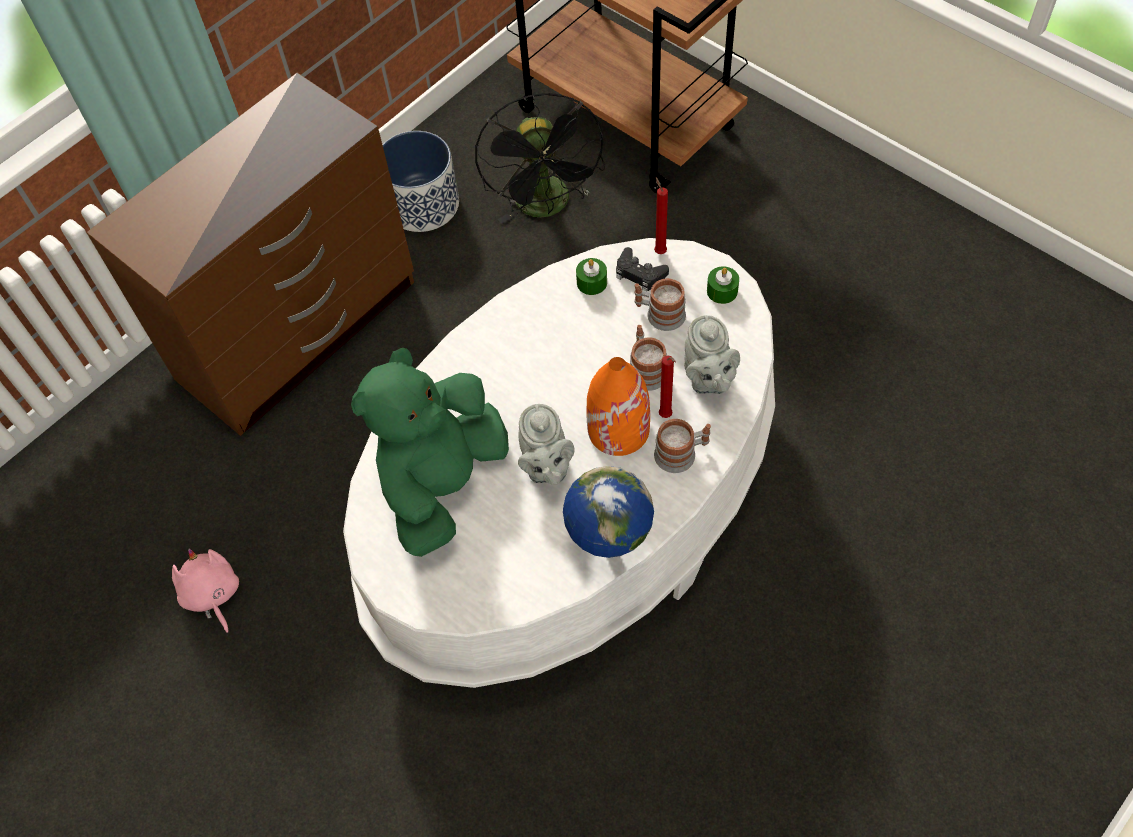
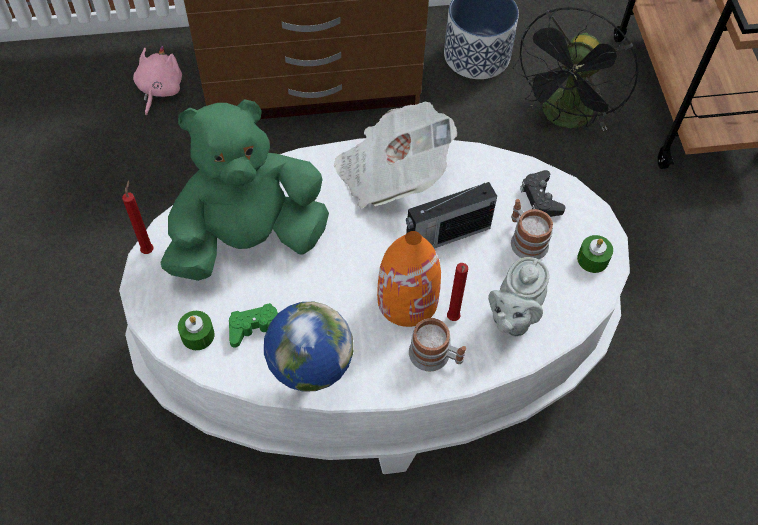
camera: 35 degrees right, 0 degrees up
pink plush toy [172,548,239,633] -> pink plush toy moved to [133,45,182,116]
grey teapot [518,404,575,485] -> none
green candle [576,258,607,295] -> green candle moved to [178,311,214,350]
mug [630,325,667,391] -> none
red candle [654,177,668,254] -> red candle moved to [122,180,153,254]
none -> green game controller [229,303,278,348]
none -> newspaper [334,102,457,208]
none -> radio [406,182,497,248]

